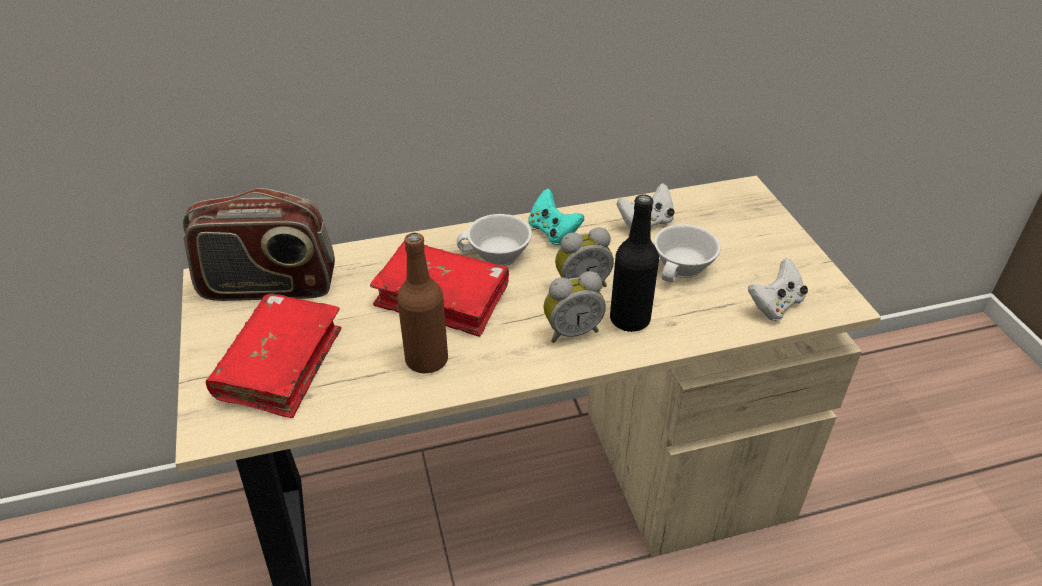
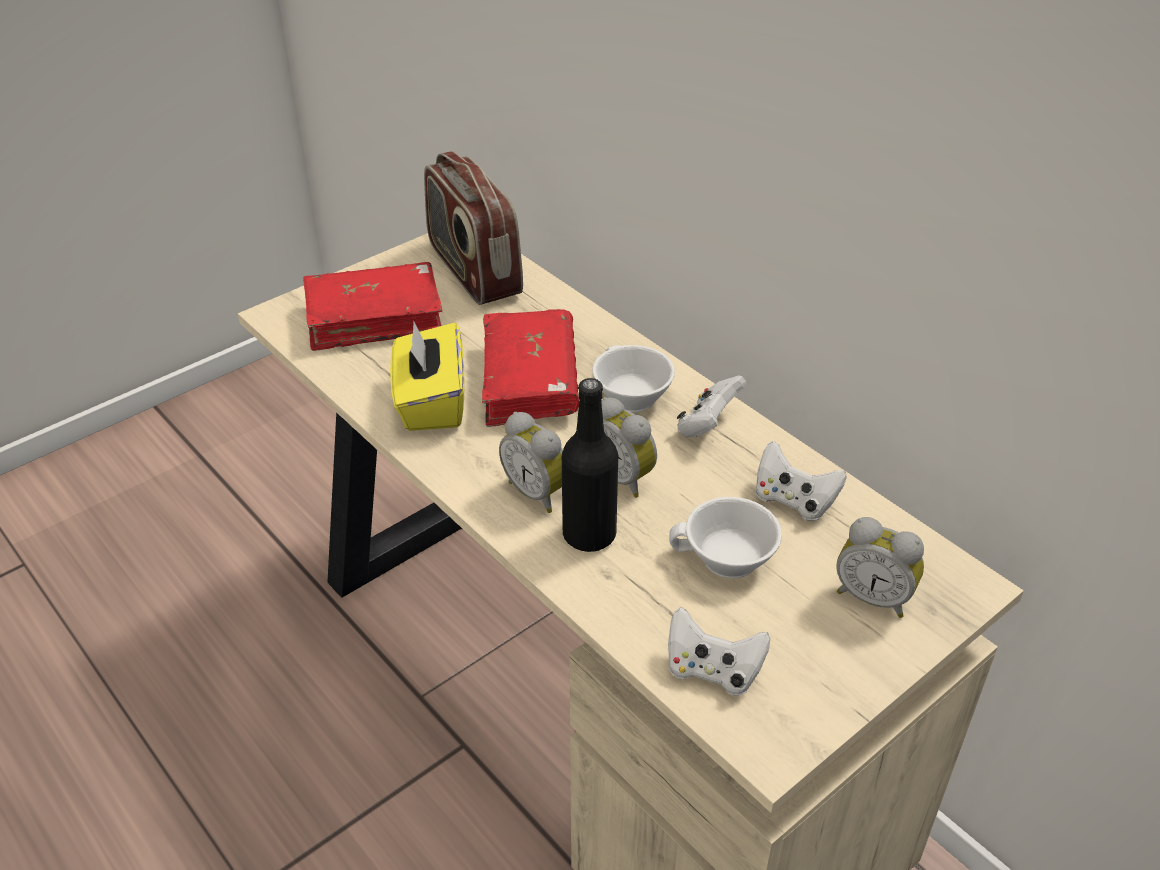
camera: 65 degrees right, 0 degrees up
brown bottle [397,233,448,374] -> yellow tissue box [390,322,464,431]
turquoise game controller [528,189,584,245] -> white game controller [677,376,747,437]
none -> alarm clock [836,517,924,618]

